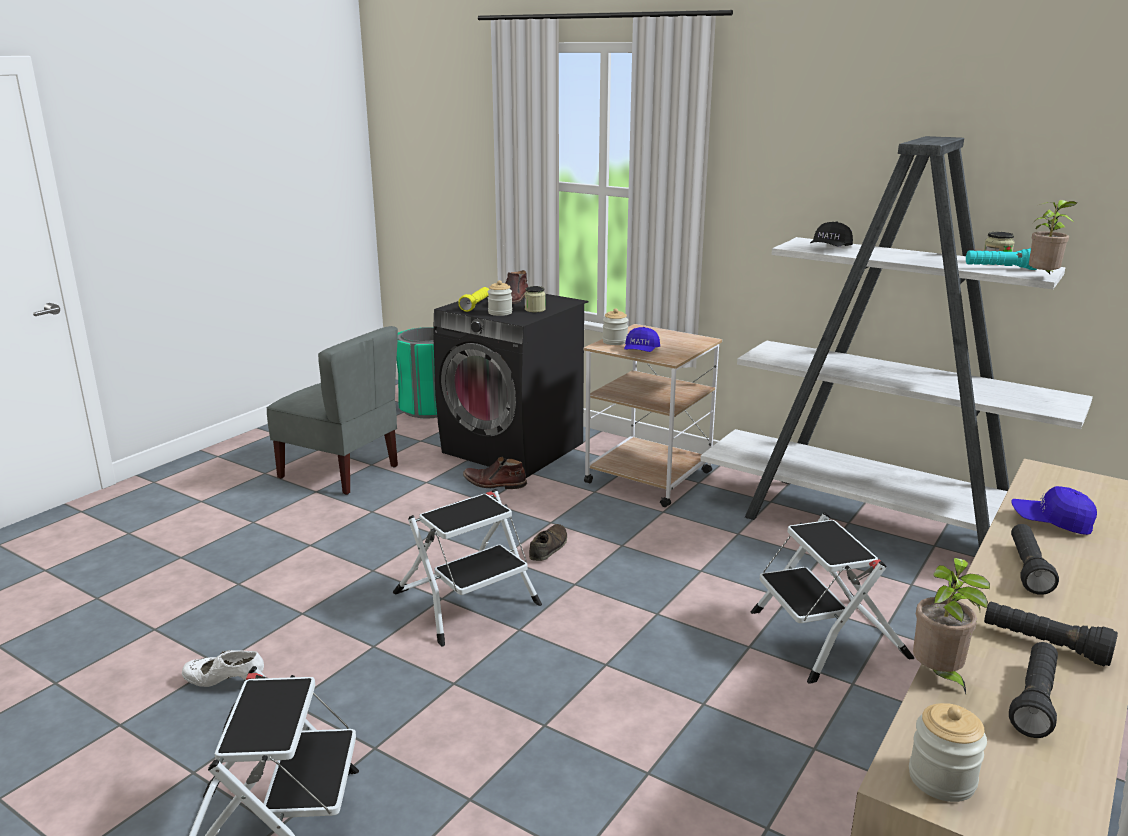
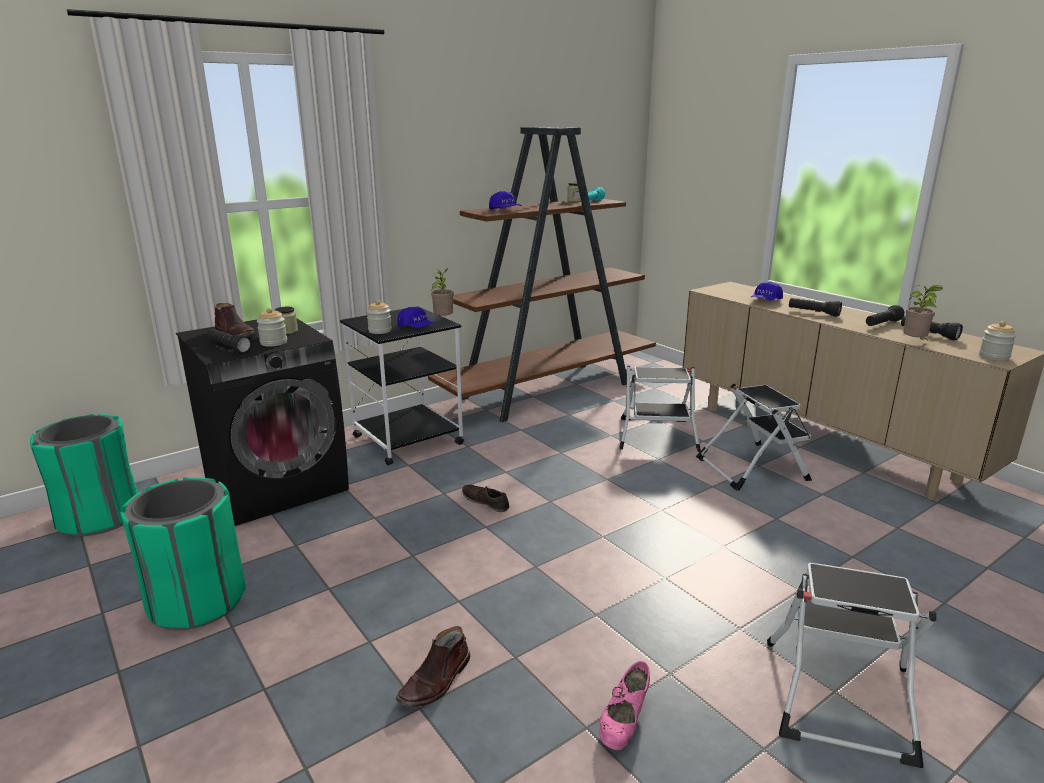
camera: 70 degrees left, 0 degrees up
white shoe [182,650,264,687] -> pink shoe [599,661,650,750]
grey chair [267,326,398,495] -> green trash can [120,477,246,630]
step ladder [393,489,542,646] -> step ladder moved to [696,384,812,491]
yellow flashlight [458,287,489,312] -> black flashlight [207,329,252,354]
brown boot [463,457,527,489] -> brown boot moved to [396,626,470,707]
beige cart [584,324,722,507] -> black cart [340,306,464,465]
white bookcase [700,136,1093,548] -> brown bookcase [428,127,656,422]
black cap [810,222,853,246] -> blue cap [489,191,521,209]
potted plant [1029,200,1077,274] -> potted plant moved to [431,269,454,317]

